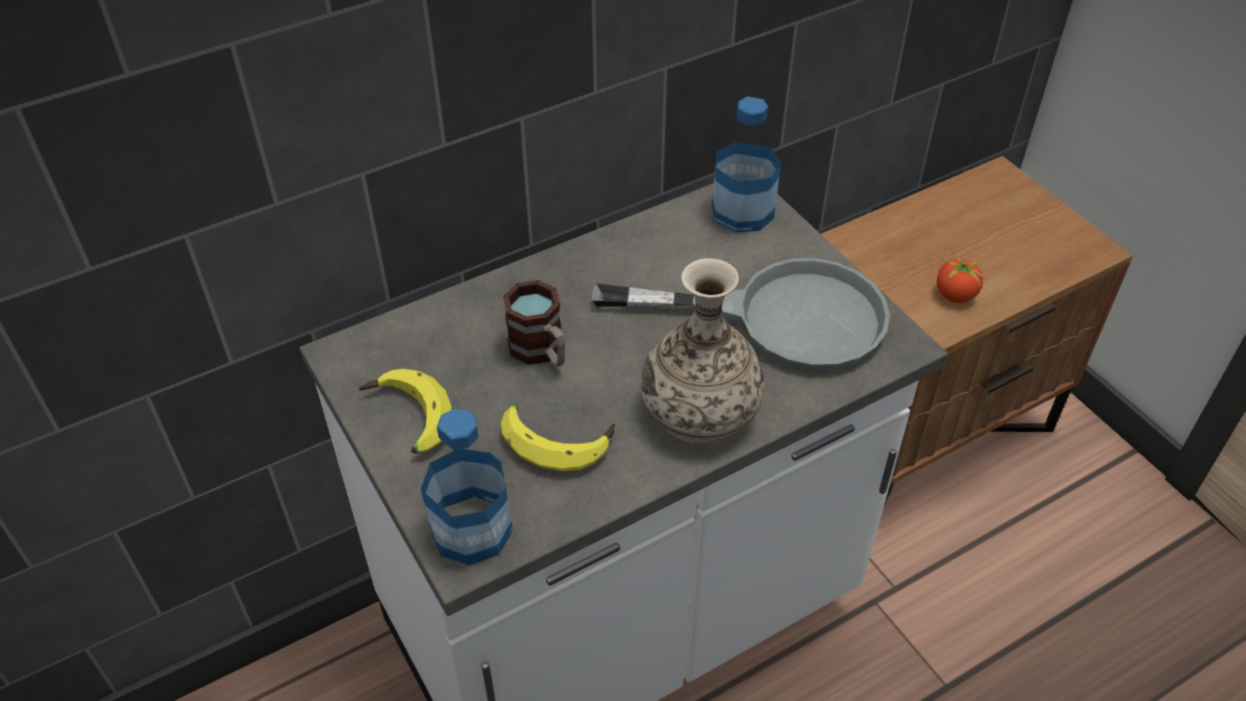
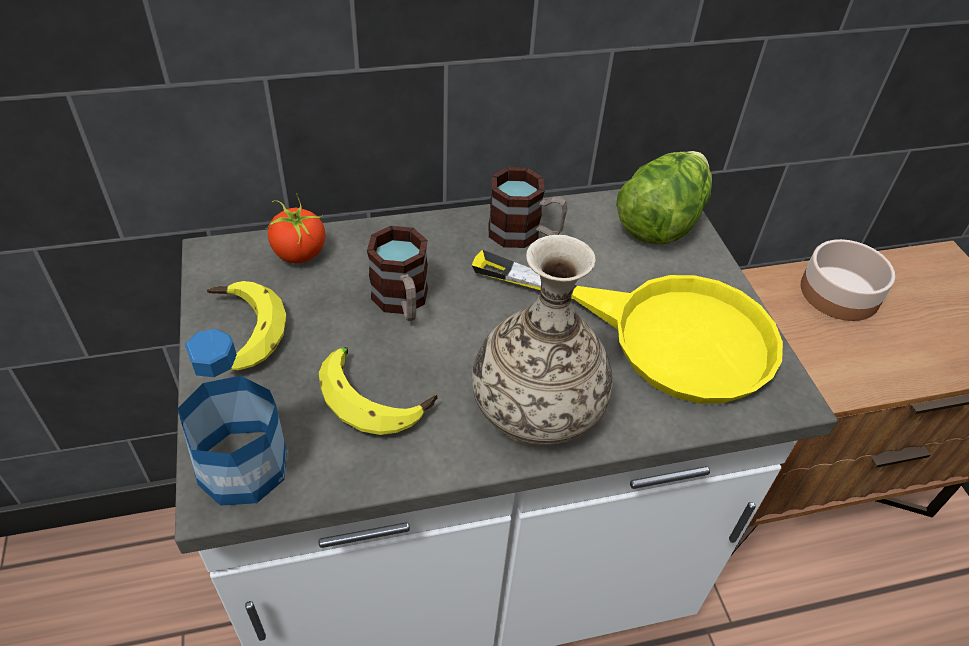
camera: 15 degrees right, 0 degrees up
grey frying pan [592,258,890,371] -> yellow frying pan [472,250,783,403]
bottle [711,97,781,233] -> lettuce [616,151,712,244]
tomato [937,249,986,303] -> tomato moved to [265,196,325,263]
none -> mug [488,167,568,248]
none -> bowl [801,239,895,321]

